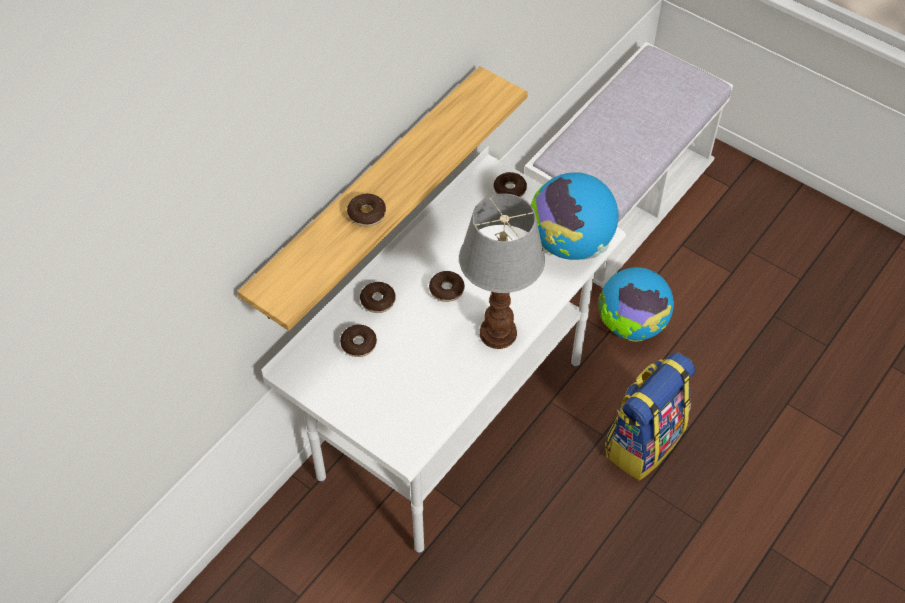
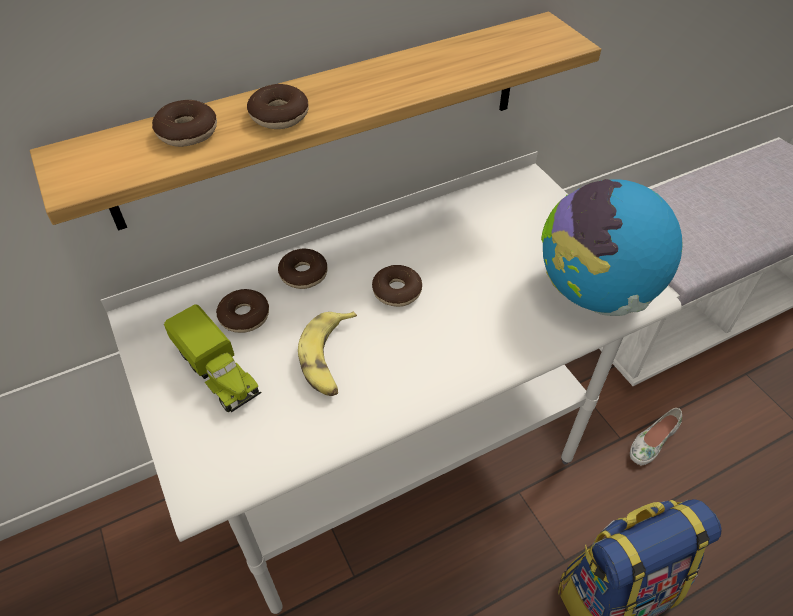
camera: 25 degrees right, 5 degrees down
table lamp [459,193,545,349] -> none
donut [494,172,527,197] -> donut moved to [152,100,217,147]
globe [598,267,674,342] -> white shoe [630,408,682,465]
none -> toy truck [164,304,262,412]
none -> banana [298,312,357,396]

